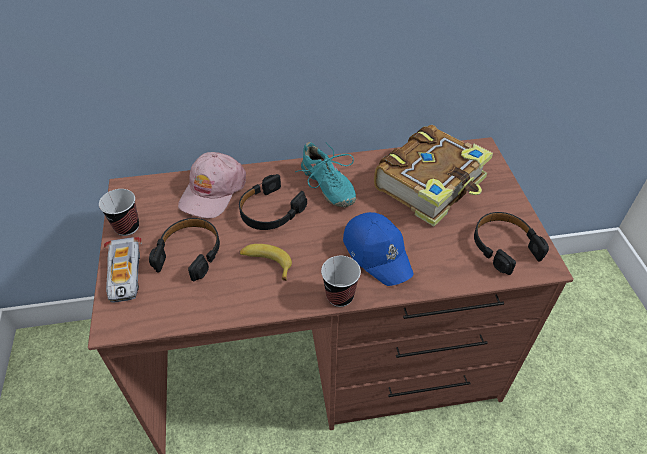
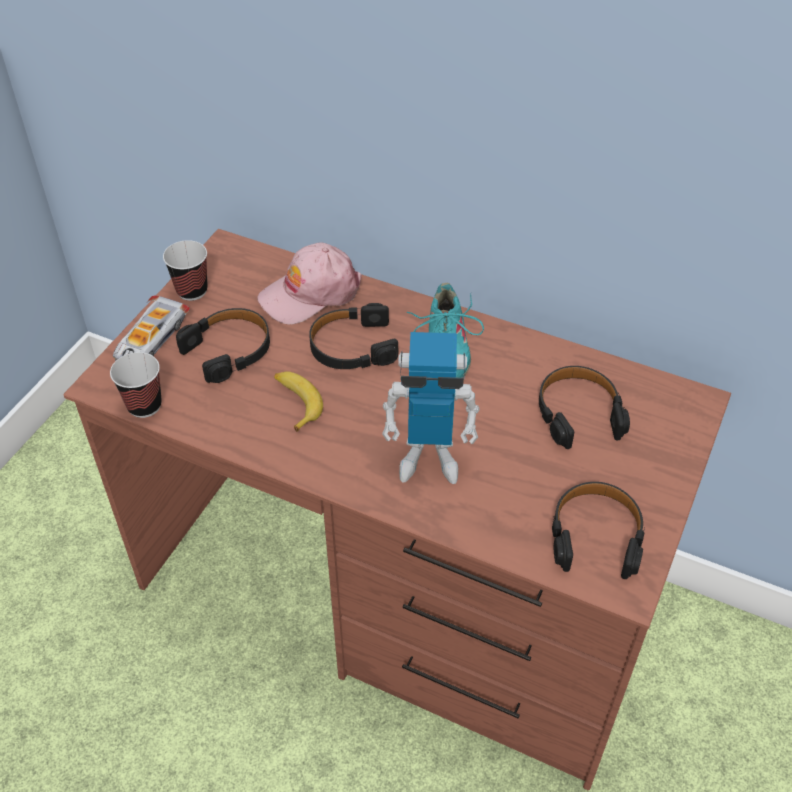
camera: 35 degrees right, 0 degrees up
cup [321,256,361,307] -> cup moved to [110,352,162,418]
blue cap [343,212,413,286] -> toy robot [382,332,479,484]
book [374,125,493,227] -> black headphones [539,366,630,449]

